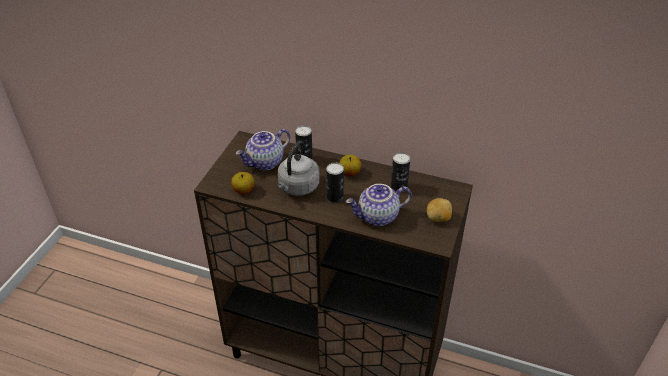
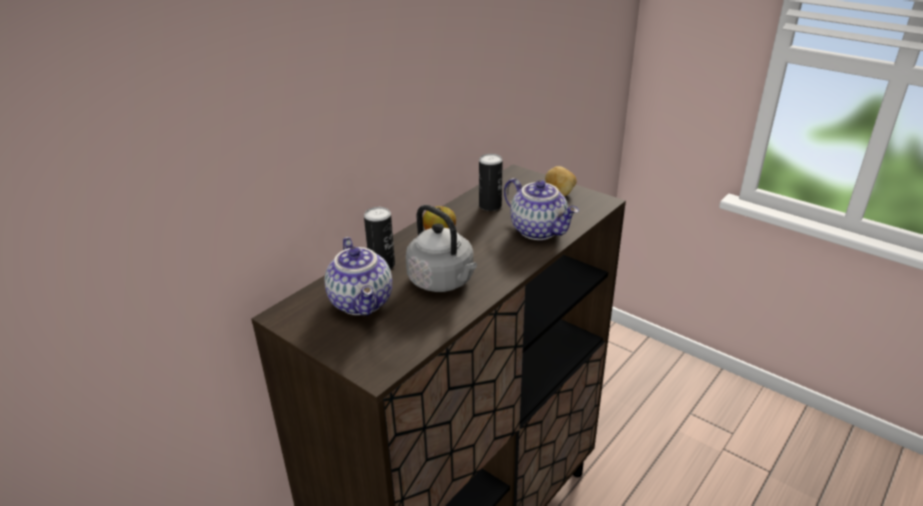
camera: 70 degrees left, 10 degrees down
apple [231,172,255,194] -> none
can [326,163,344,203] -> none
teapot [346,184,412,226] -> teapot turned 45 degrees counterclockwise [504,178,579,240]

